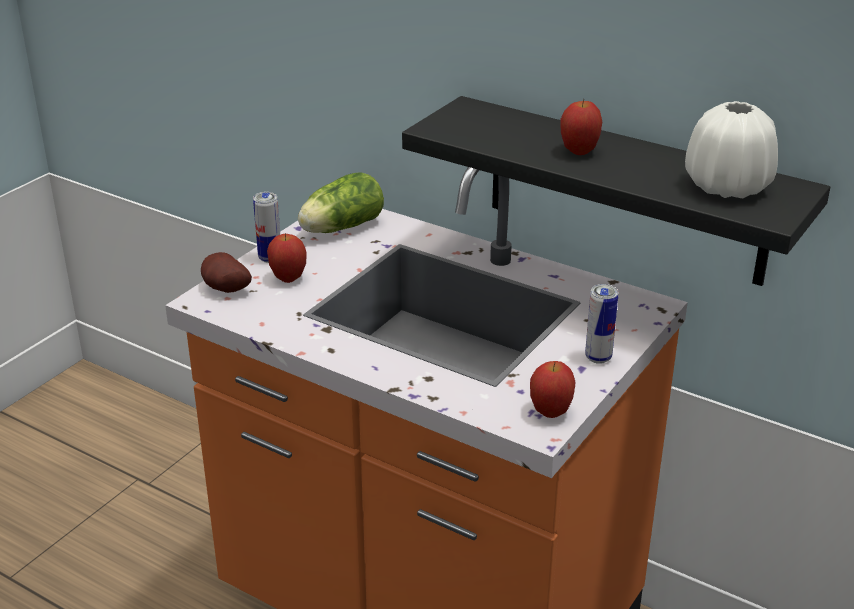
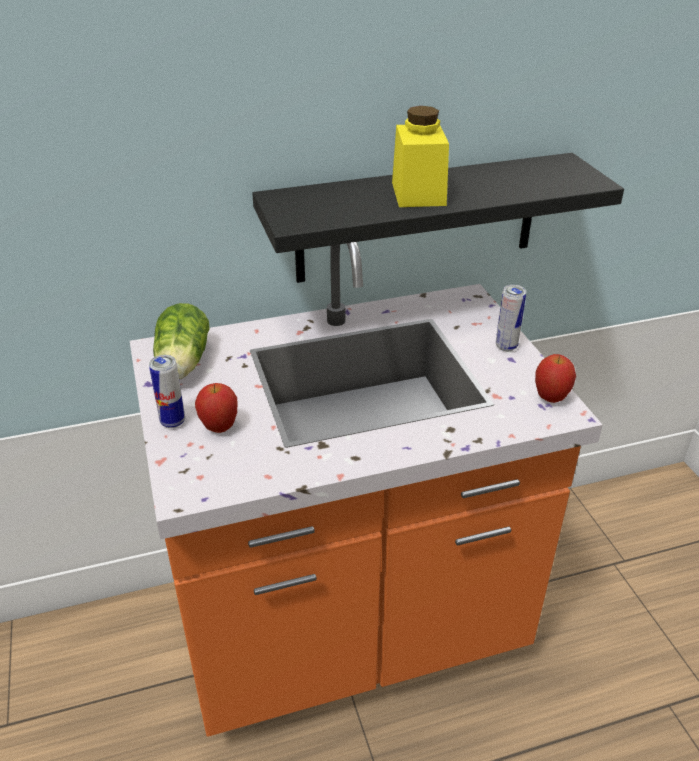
camera: 50 degrees left, 5 degrees up
potato [201,252,252,293] -> none
apple [561,99,602,155] -> yellow jar [392,106,449,207]
white vase [685,101,778,198] -> none

